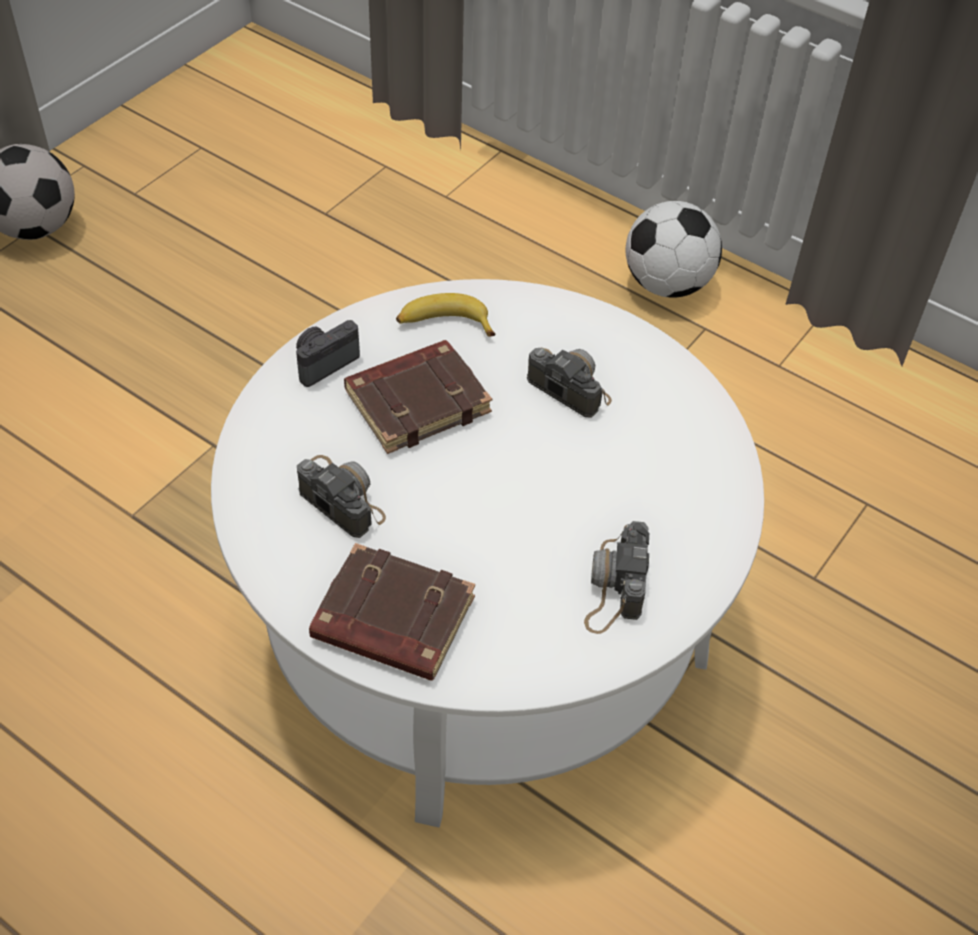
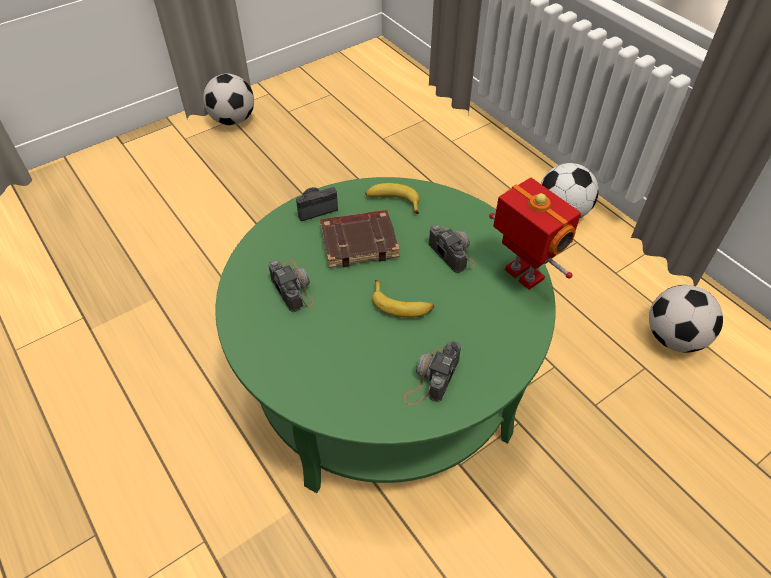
camera: 20 degrees right, 0 degrees up
white coffee table [211,279,764,827] -> green coffee table [215,177,555,493]
brown book [309,543,475,681] -> none
none -> banana [372,280,434,318]
none -> toy robot [489,177,581,290]
none -> football [649,285,723,352]

